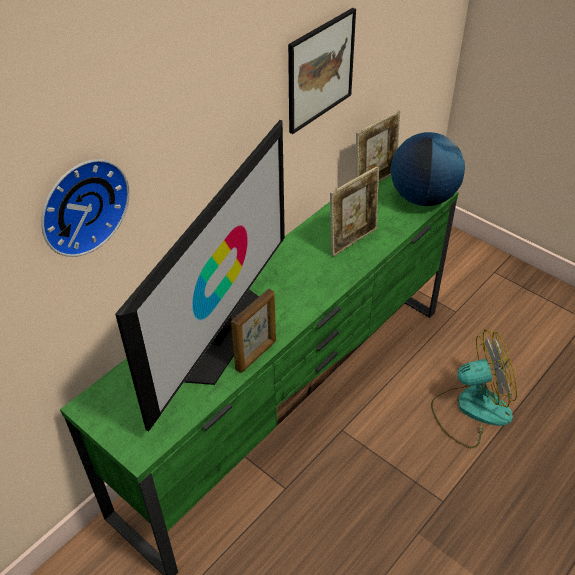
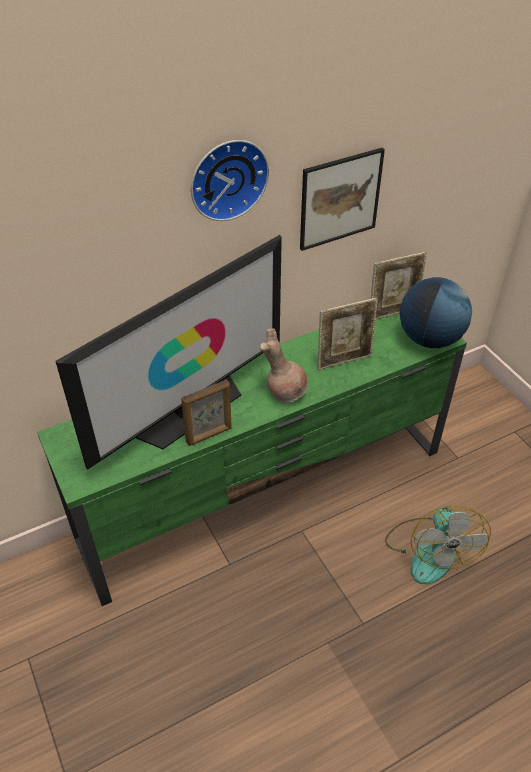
camera: 20 degrees right, 0 degrees up
wall clock [41,159,130,257] -> wall clock moved to [191,140,269,221]
fan [431,329,517,448] -> fan turned 75 degrees clockwise [385,506,491,584]
none -> brown vase [260,328,308,403]

